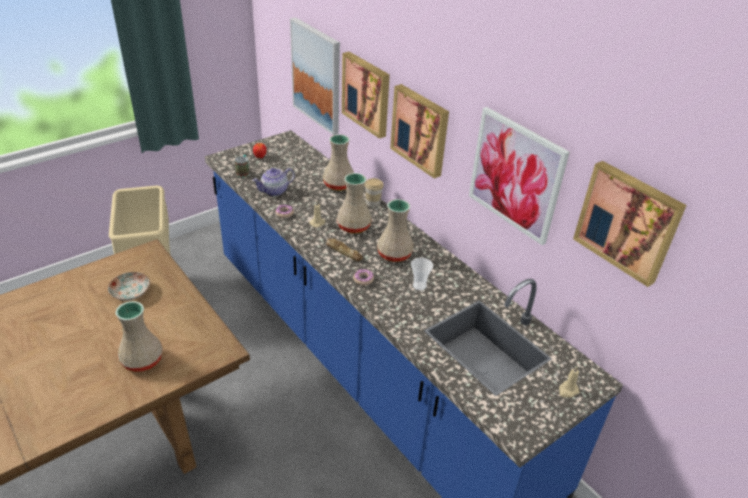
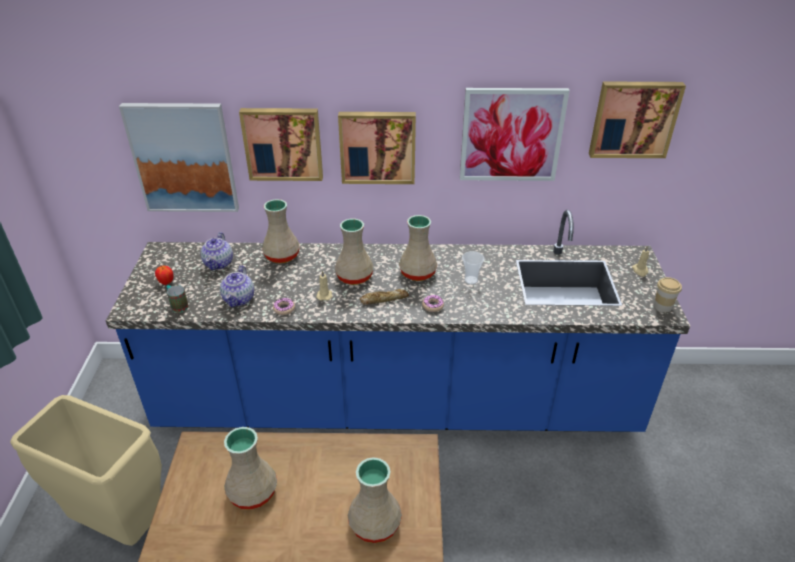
camera: 50 degrees left, 0 degrees up
plate [108,272,150,301] -> beige vase [224,427,277,510]
cup [364,178,384,207] -> cup moved to [654,277,682,312]
none -> teapot [201,232,233,270]

